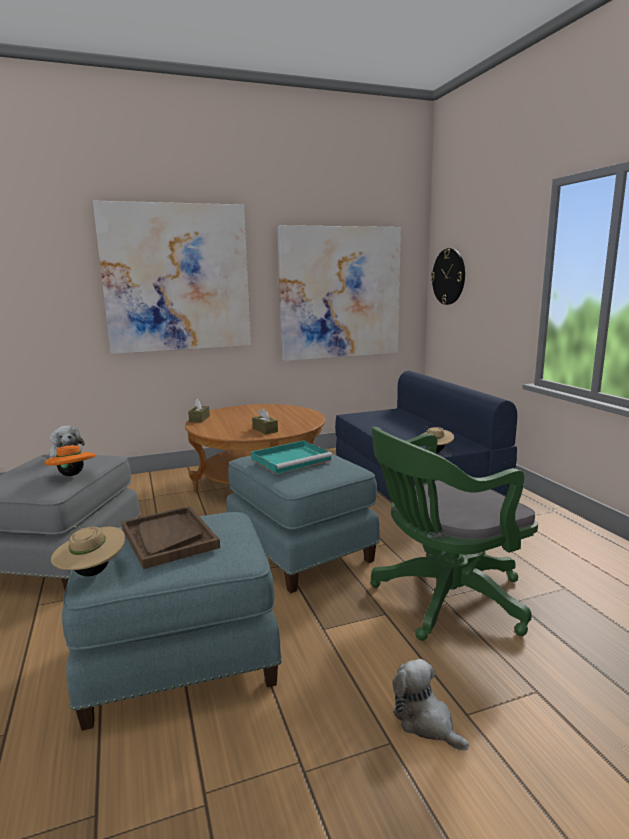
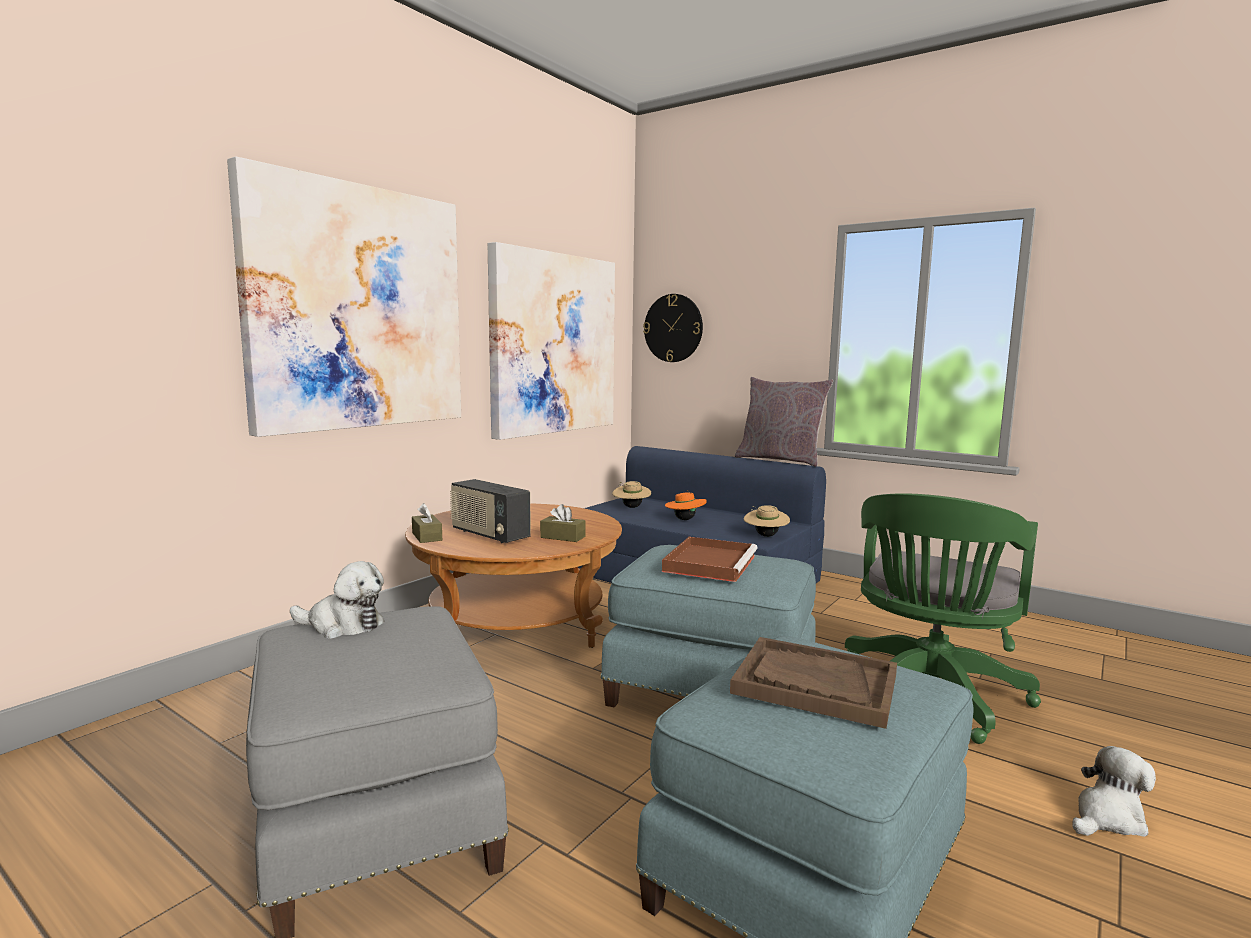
camera: 35 degrees left, 5 degrees down
orange hat [44,444,95,476] -> orange hat moved to [665,490,707,520]
beige hat [51,526,125,576] -> beige hat moved to [612,481,651,508]
turquoise tray [251,440,332,474] -> brown tray [662,537,758,582]
plush toy [392,659,469,751] -> plush toy turned 135 degrees clockwise [1072,746,1156,837]
none -> radio [450,479,531,543]
none -> grey pillow [735,377,833,467]

